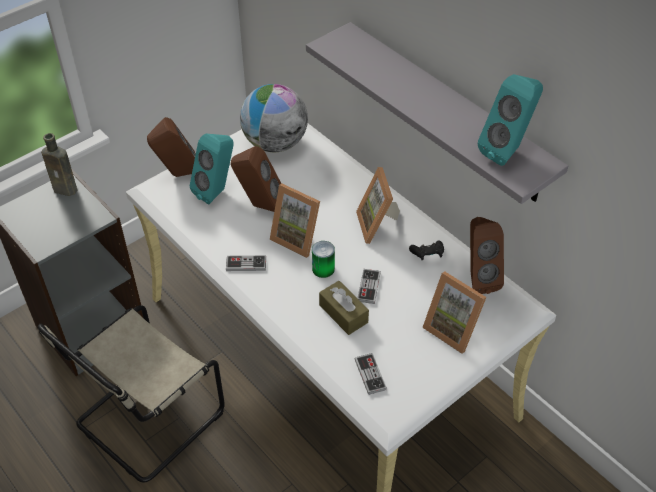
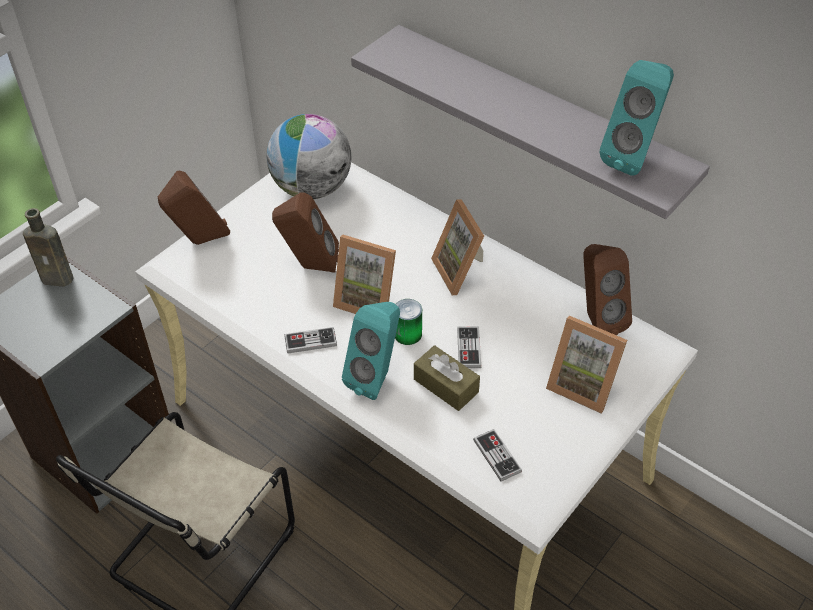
camera: 10 degrees left, 0 degrees up
turquoise speaker [190,134,234,204] -> turquoise speaker moved to [342,302,400,400]
black game controller [409,241,444,260] -> none

